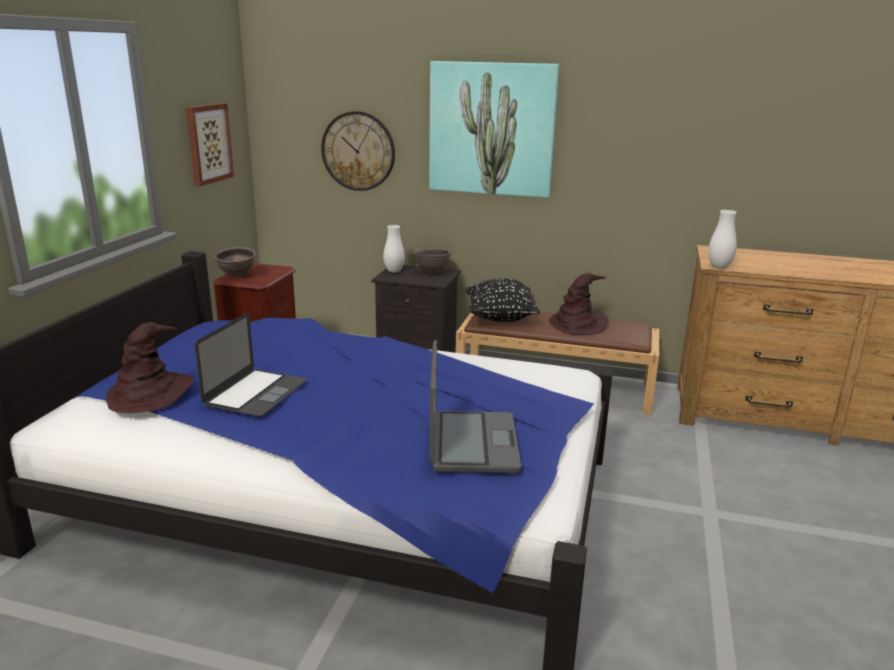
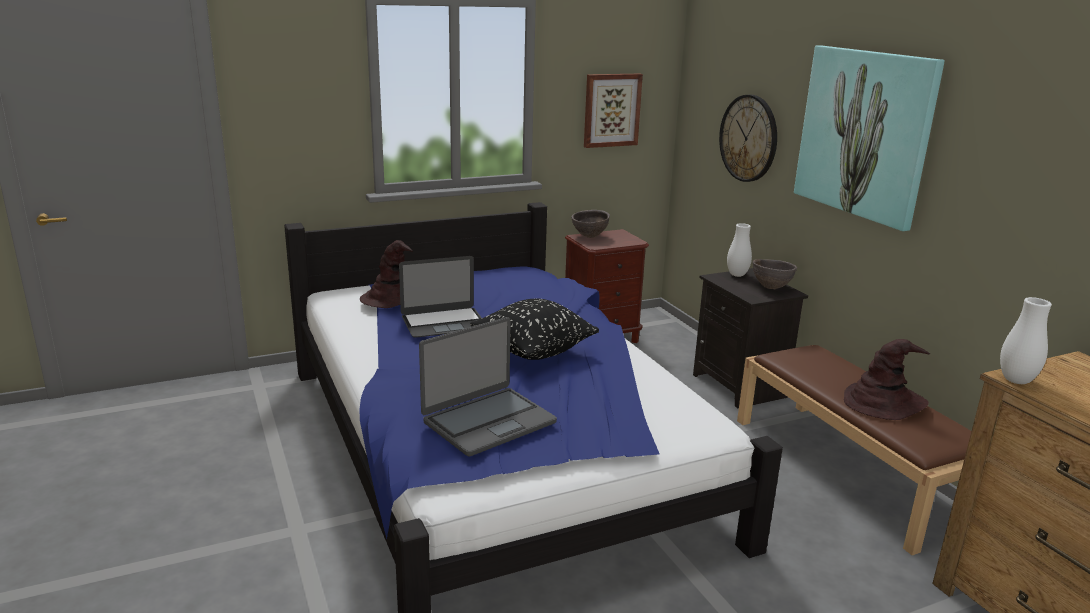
camera: 50 degrees right, 0 degrees up
black pillow [466,278,540,322] -> black pillow moved to [470,299,599,360]

